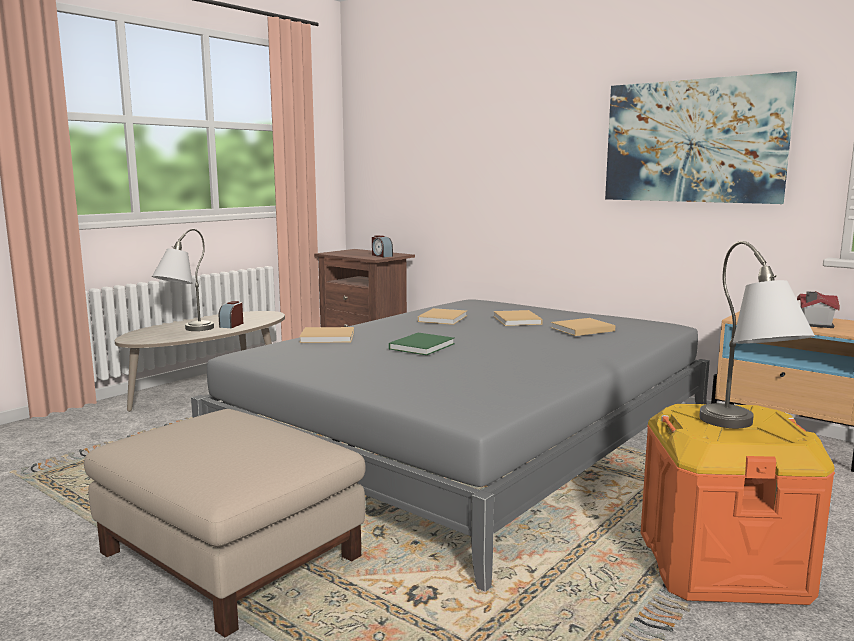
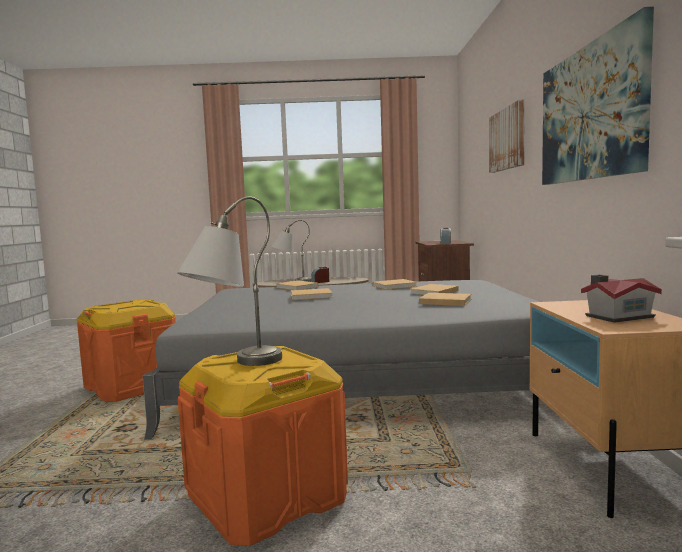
camera: 50 degrees right, 5 degrees down
beige ottoman [84,409,365,637] -> orange storage box [77,300,176,402]
green book [389,333,455,355] -> beige book [291,288,333,300]
none -> picture [489,99,525,173]

